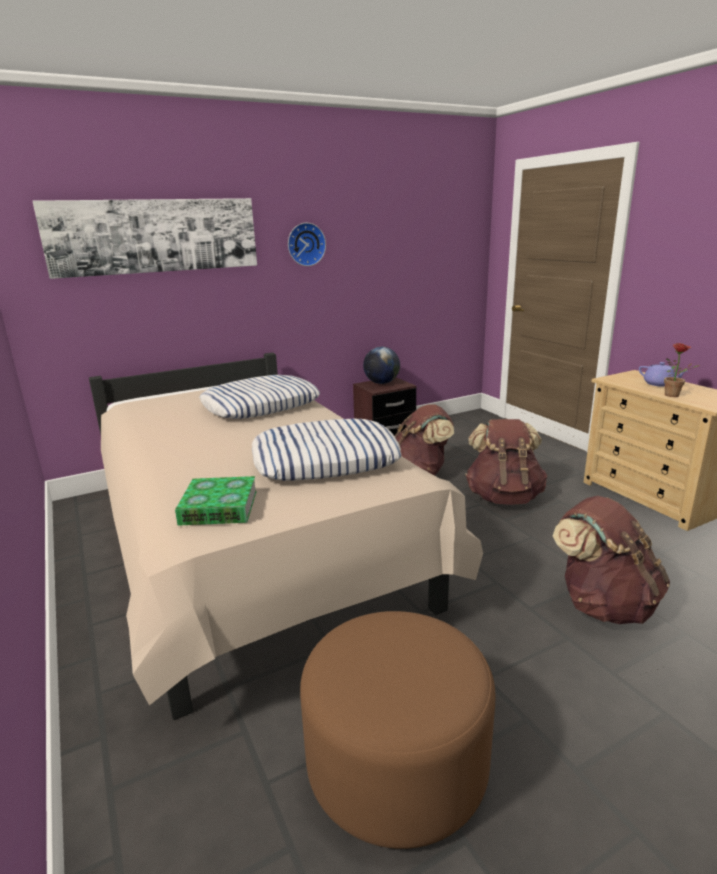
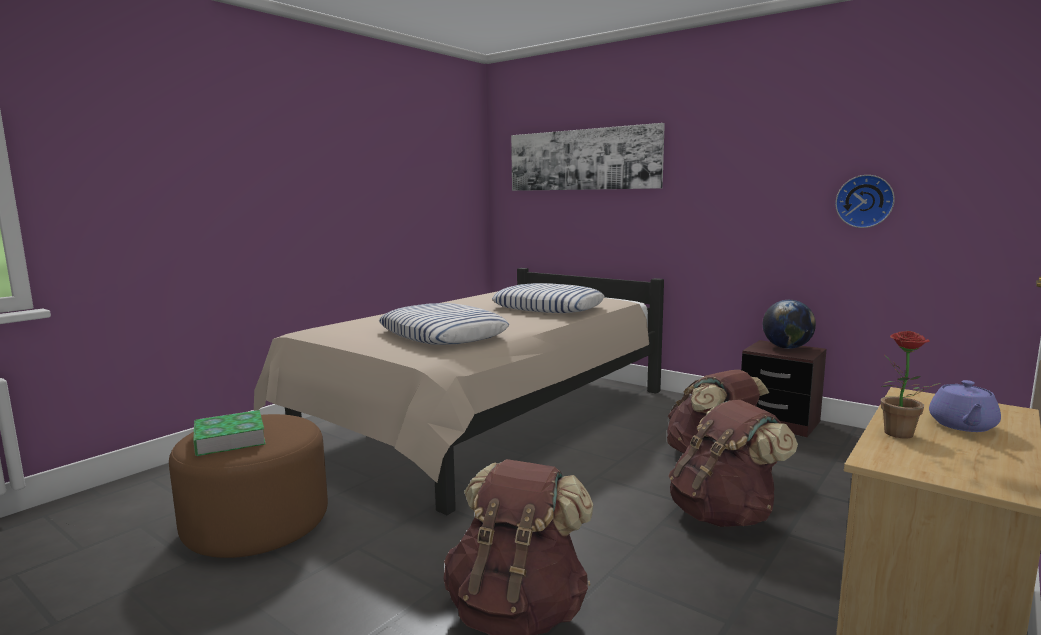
camera: 65 degrees right, 10 degrees down
book [175,476,257,526] -> book moved to [193,410,266,456]
wall clock [288,223,326,266] -> wall clock moved to [835,175,895,228]

